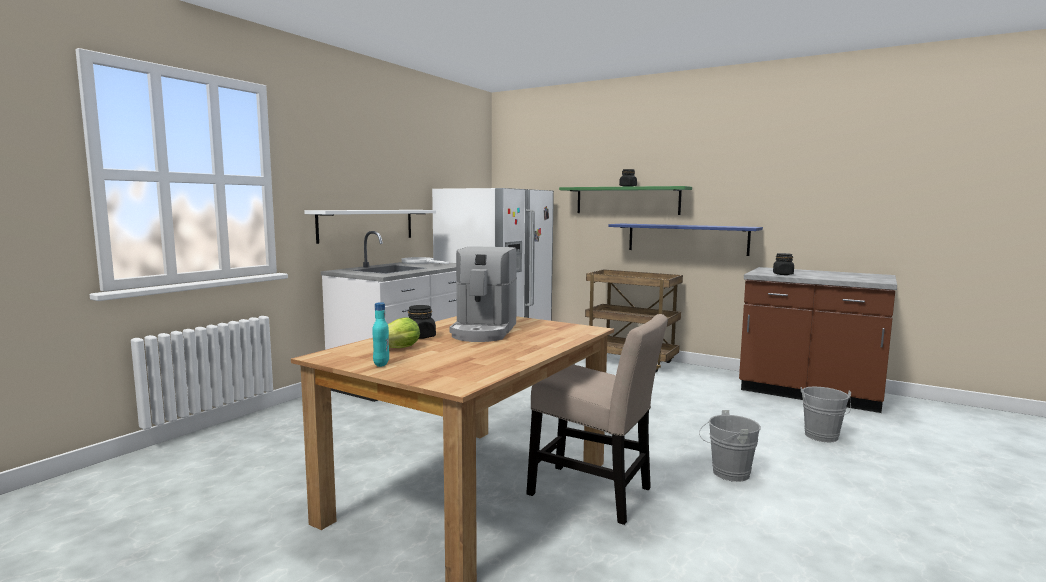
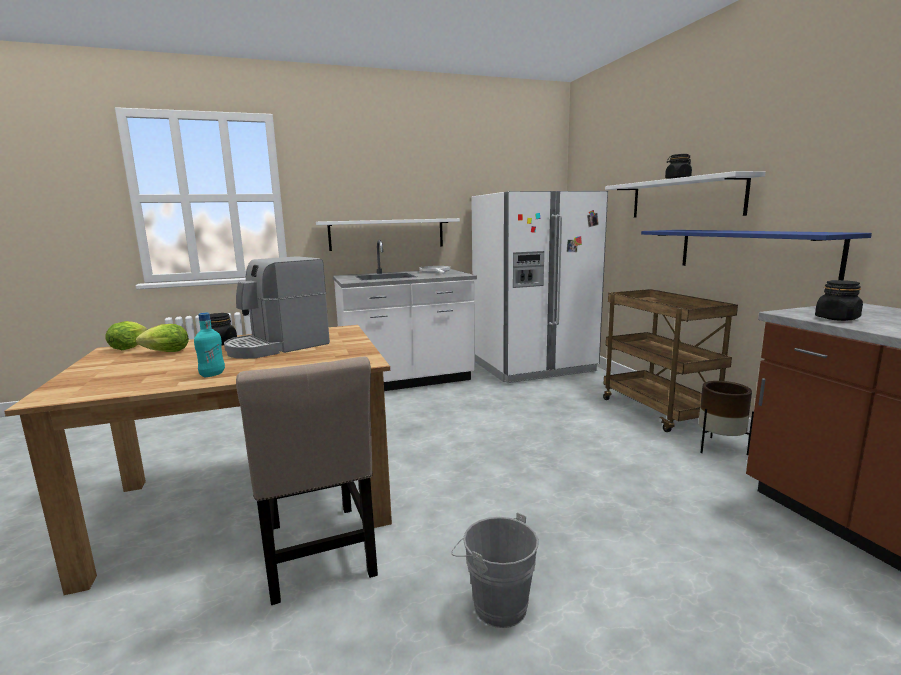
camera: 40 degrees right, 5 degrees up
turquoise bottle [372,302,389,367] -> turquoise bottle moved to [194,313,225,377]
green shelf [559,186,692,215] -> white shelf [605,171,766,218]
grey bucket [801,387,851,442] -> none
none -> lettuce [105,321,147,350]
none -> brown planter [698,381,754,455]

